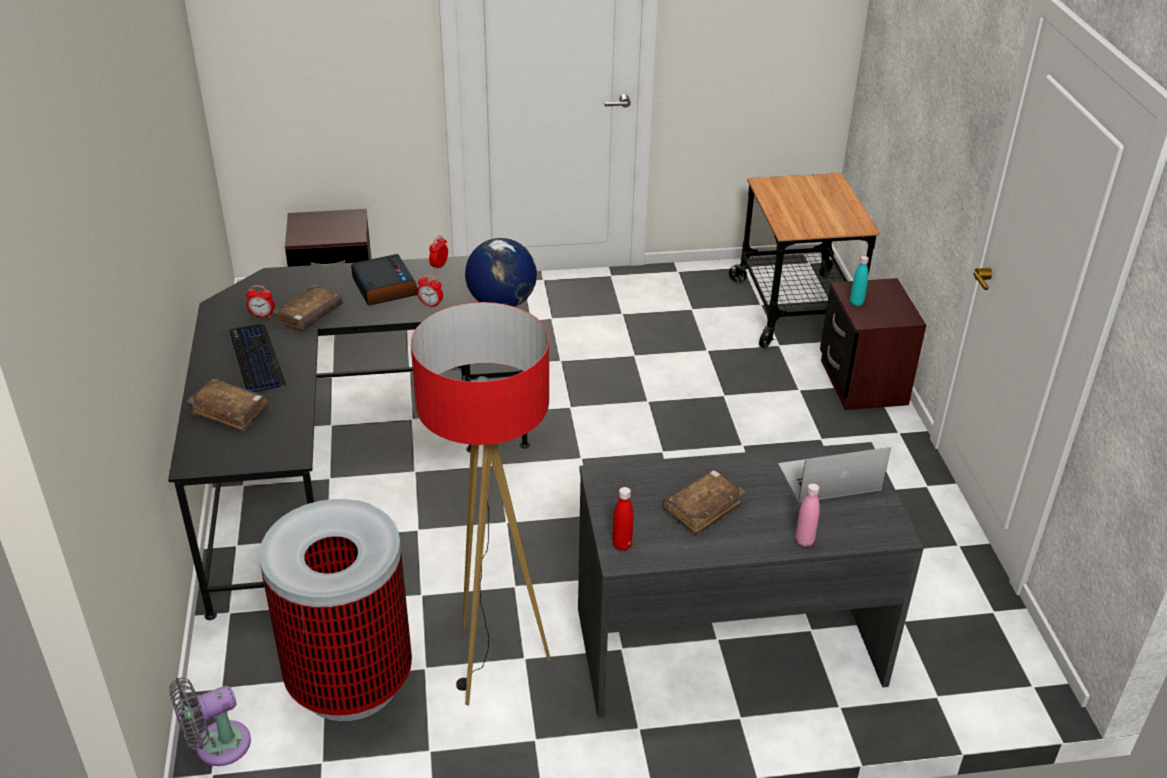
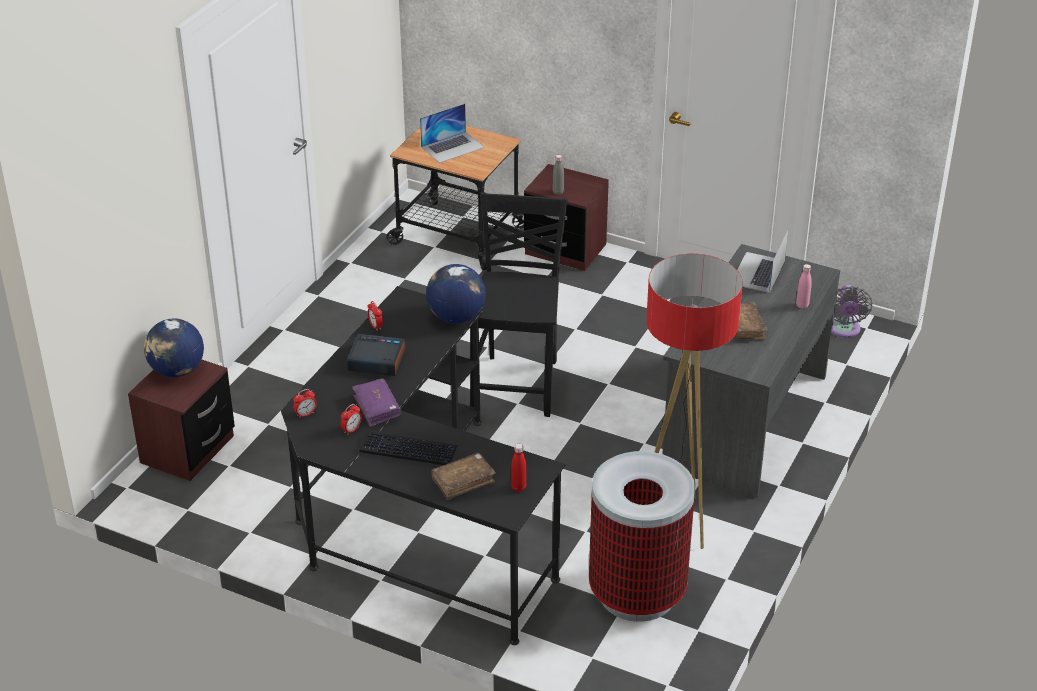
camera: 55 degrees left, 0 degrees up
grey fan [169,677,251,766] -> grey fan moved to [832,285,872,338]
brown book [273,284,343,331] -> purple book [352,379,401,427]
alarm clock [417,274,443,308] -> alarm clock moved to [293,389,317,418]
red bottle [612,487,634,551] -> red bottle moved to [511,444,526,492]
turquoise bottle [850,256,869,306] -> grey bottle [553,155,564,195]
none -> globe [144,319,204,377]
none -> laptop [420,104,485,163]
none -> black chair [470,192,568,417]

